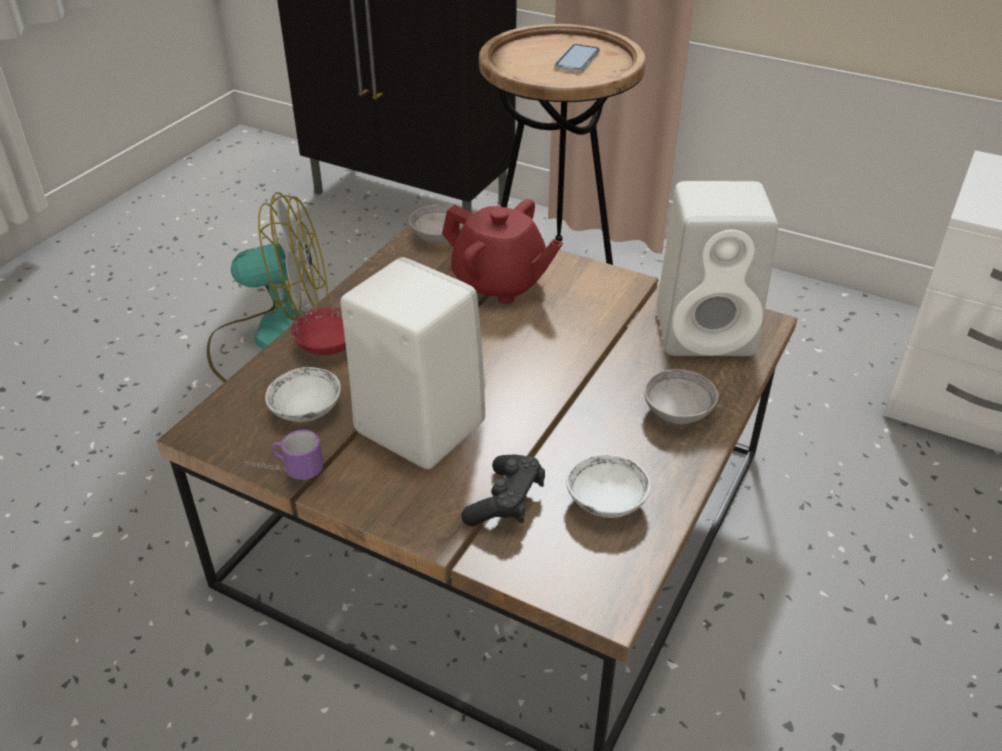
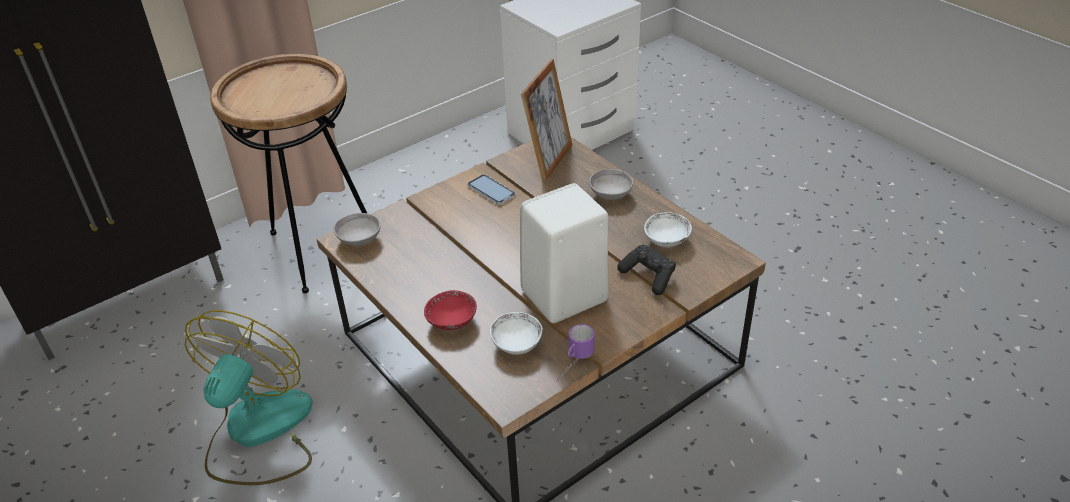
camera: 65 degrees left, 0 degrees up
red teapot [442,199,563,304] -> none
phone [554,44,600,72] -> phone moved to [467,174,515,205]
white speaker [657,181,778,356] -> picture frame [521,59,572,182]

